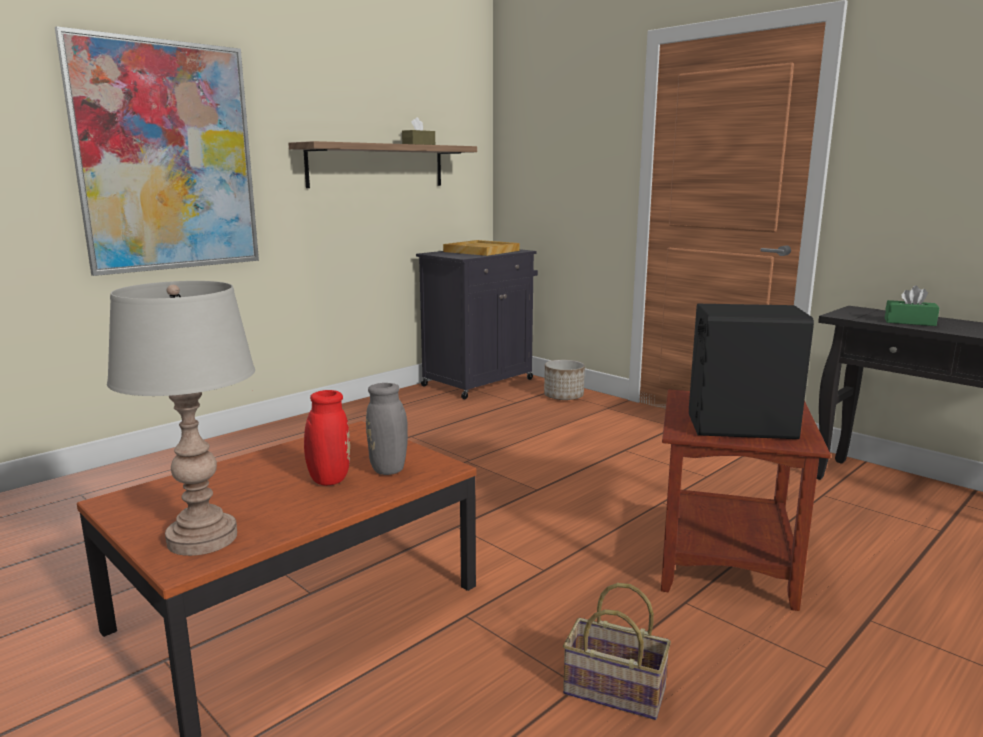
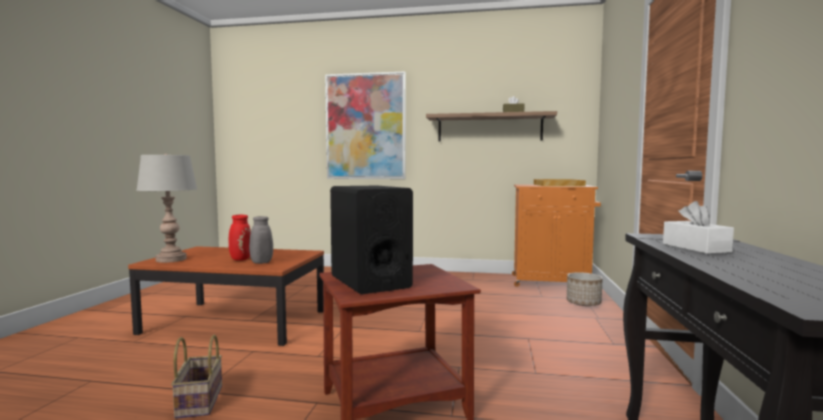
camera: 55 degrees right, 10 degrees down
black cabinet [416,249,538,399] -> orange cabinet [512,184,601,287]
green tissue box [885,285,940,326] -> white tissue box [663,201,734,254]

